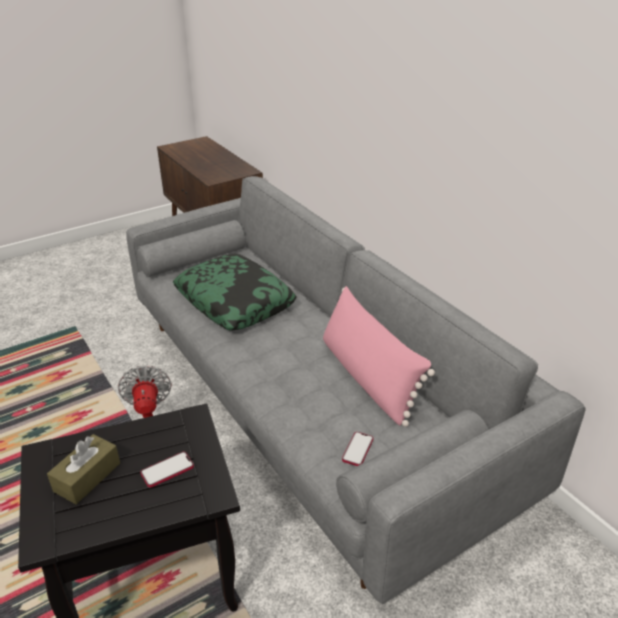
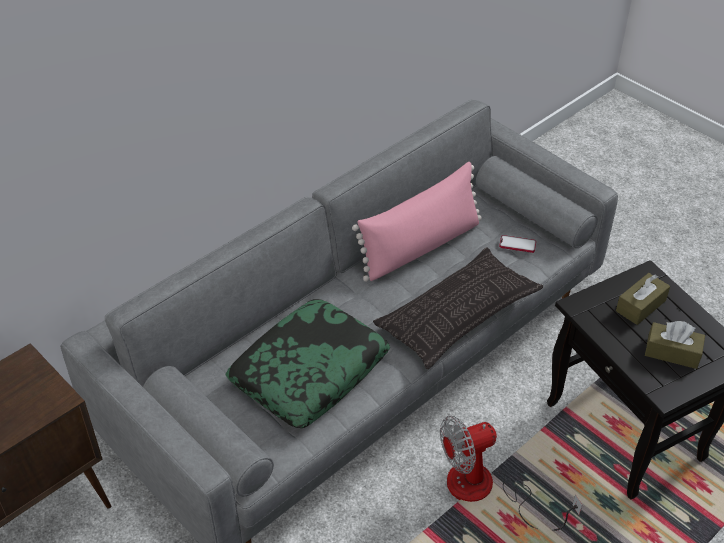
camera: 100 degrees left, 10 degrees up
phone [140,452,194,488] -> brown tissue box [616,273,670,325]
none -> pillow [373,247,543,369]

